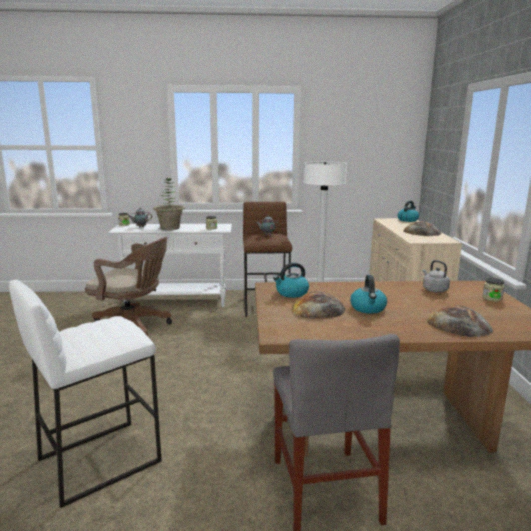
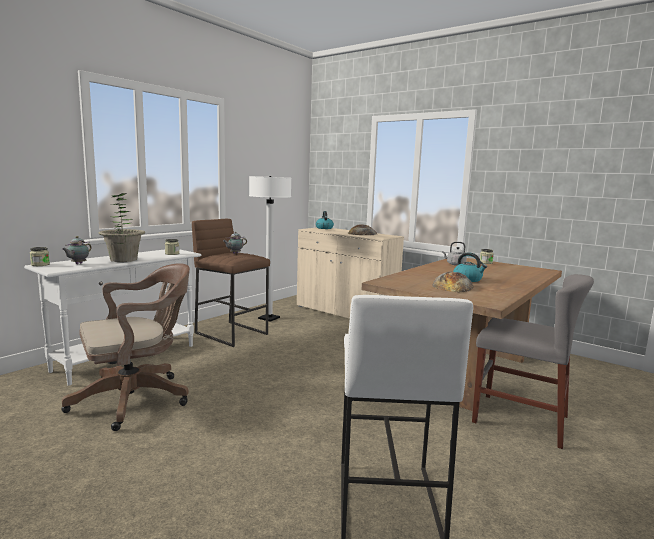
camera: 50 degrees left, 5 degrees down
kettle [273,263,309,298] -> none
bread [427,305,493,337] -> none

